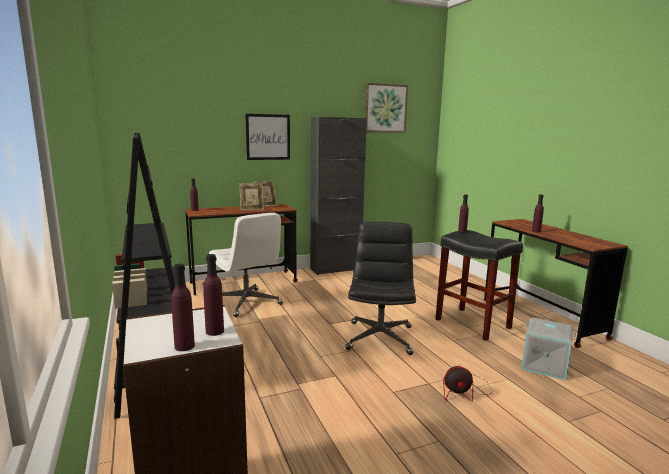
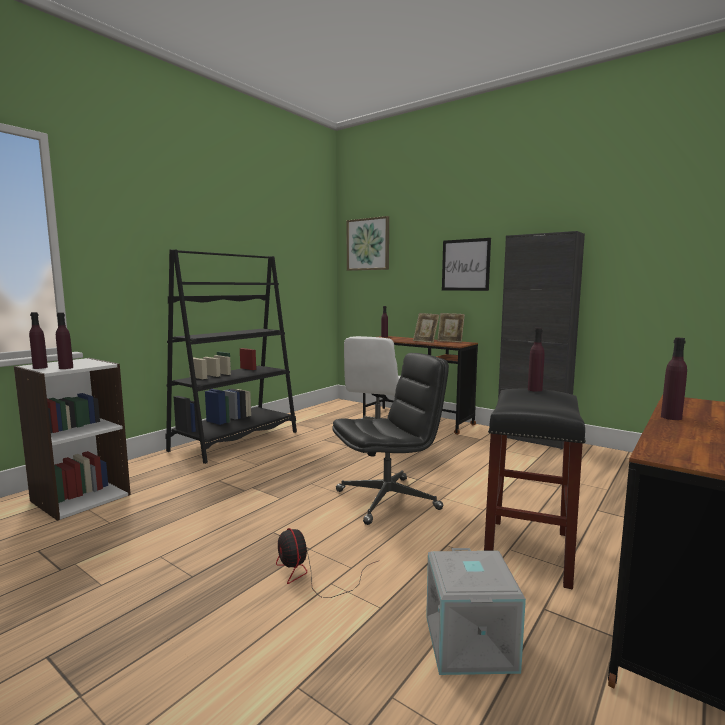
camera: 60 degrees right, 5 degrees down
picture [365,83,408,133] -> picture moved to [347,216,389,271]

